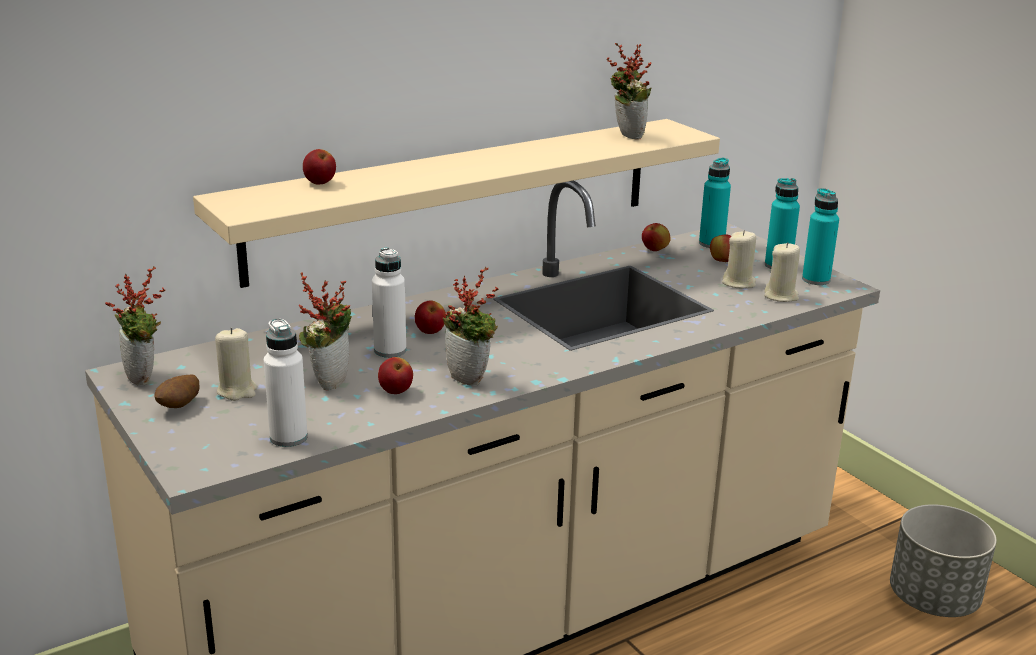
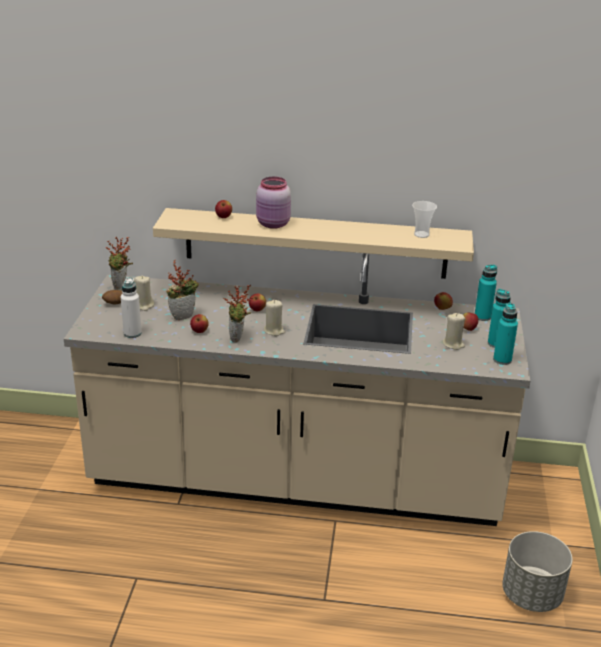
camera: 40 degrees right, 5 degrees up
white bottle [372,247,406,358] -> none
potted plant [606,43,652,140] -> cup [412,201,437,238]
beige candle [764,242,800,302] -> beige candle moved to [264,300,285,336]
none -> pink jar [256,177,291,229]

